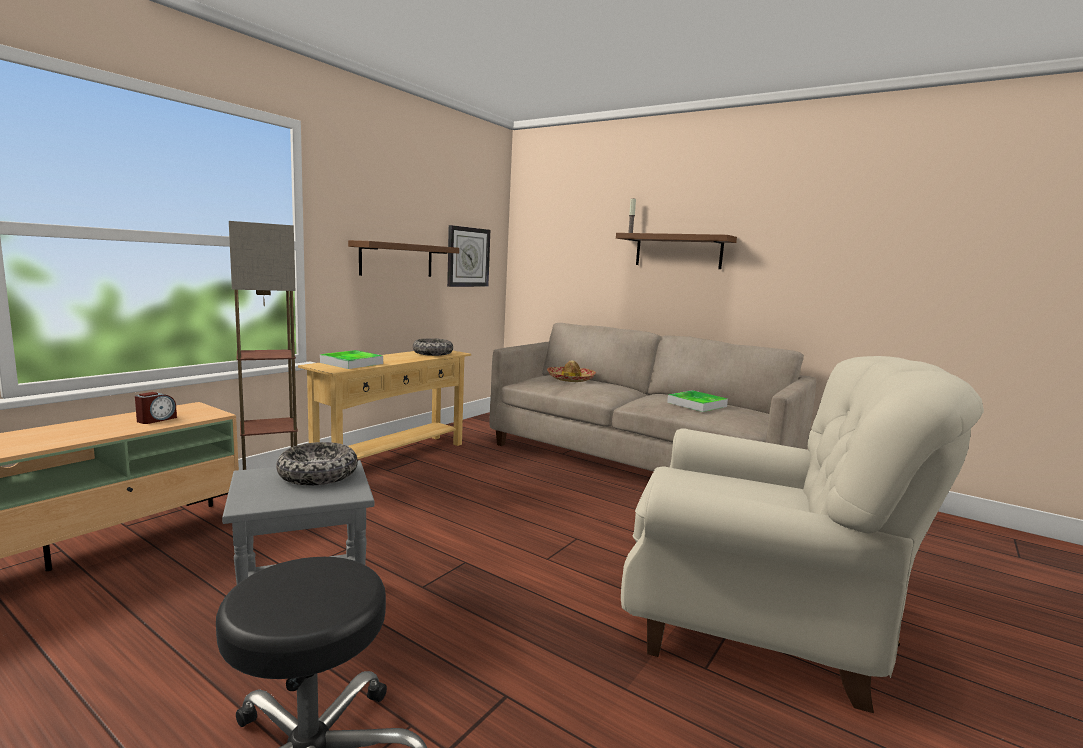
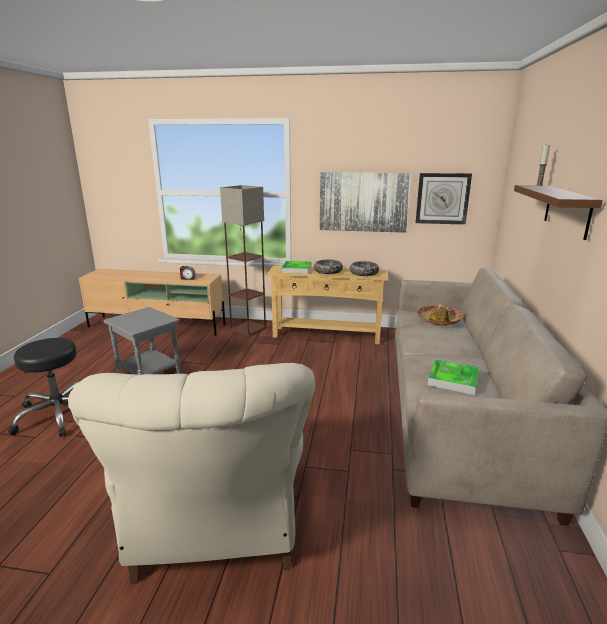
camera: 65 degrees right, 10 degrees up
bowl [276,442,358,485] -> bowl moved to [314,259,343,274]
brown shelf [348,240,459,277] -> picture [320,172,411,233]

